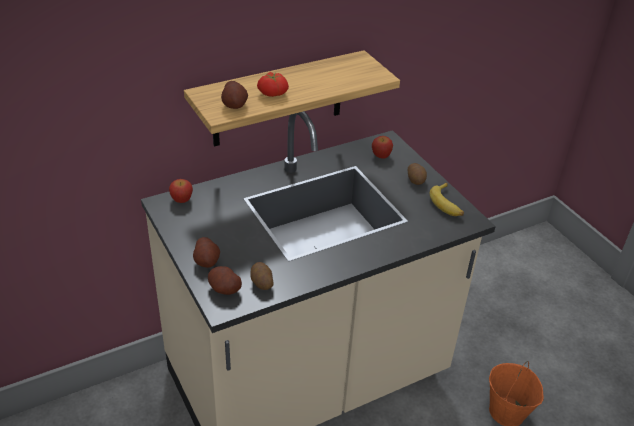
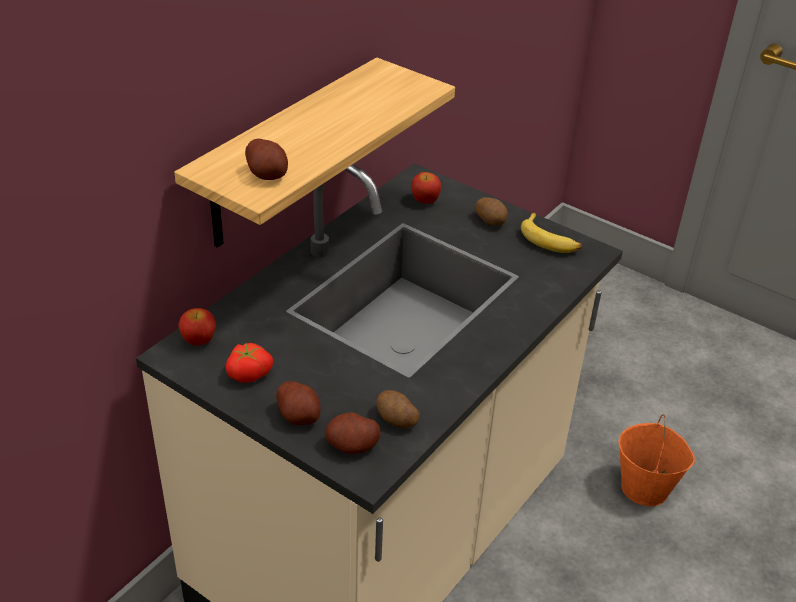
camera: 25 degrees left, 0 degrees up
tomato [257,72,289,97] -> tomato moved to [226,343,273,383]

